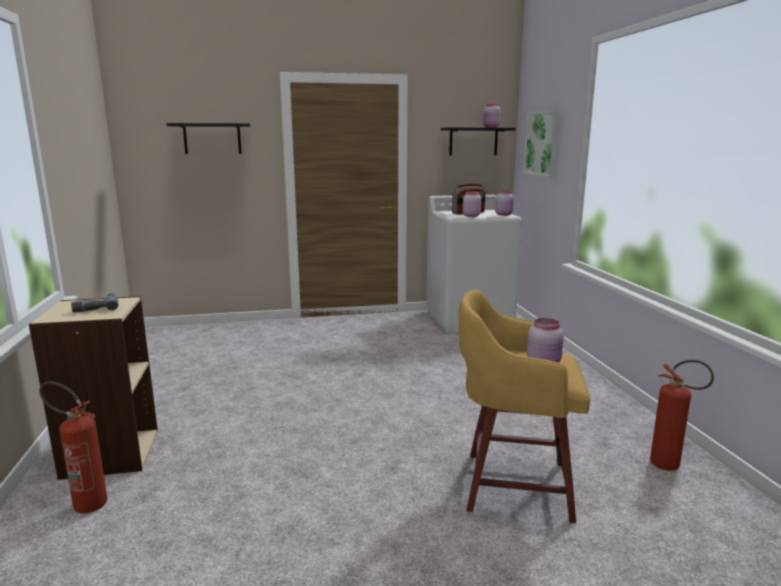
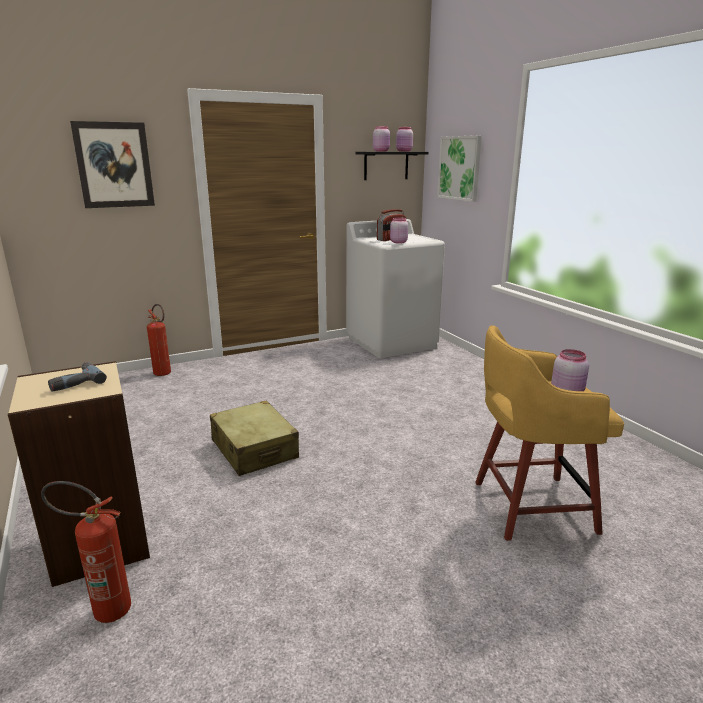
camera: 15 degrees left, 5 degrees up
black shelf [166,123,251,154] -> picture [70,121,155,208]
pink jar [495,190,514,216] -> pink jar moved to [373,126,390,151]
fire extinguisher [650,360,714,471] -> fire extinguisher moved to [147,304,171,376]
none -> beige suitcase [210,400,299,476]

